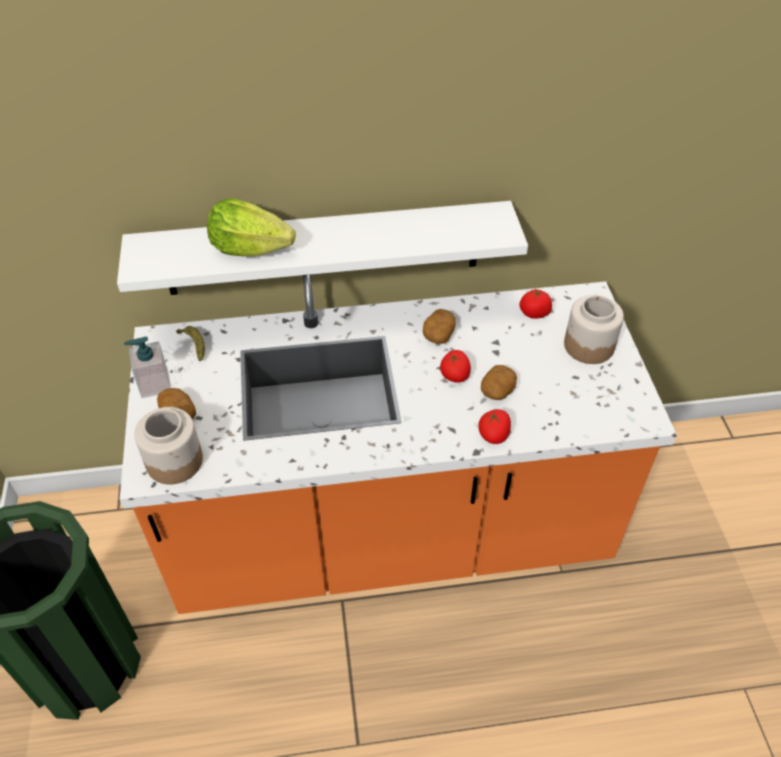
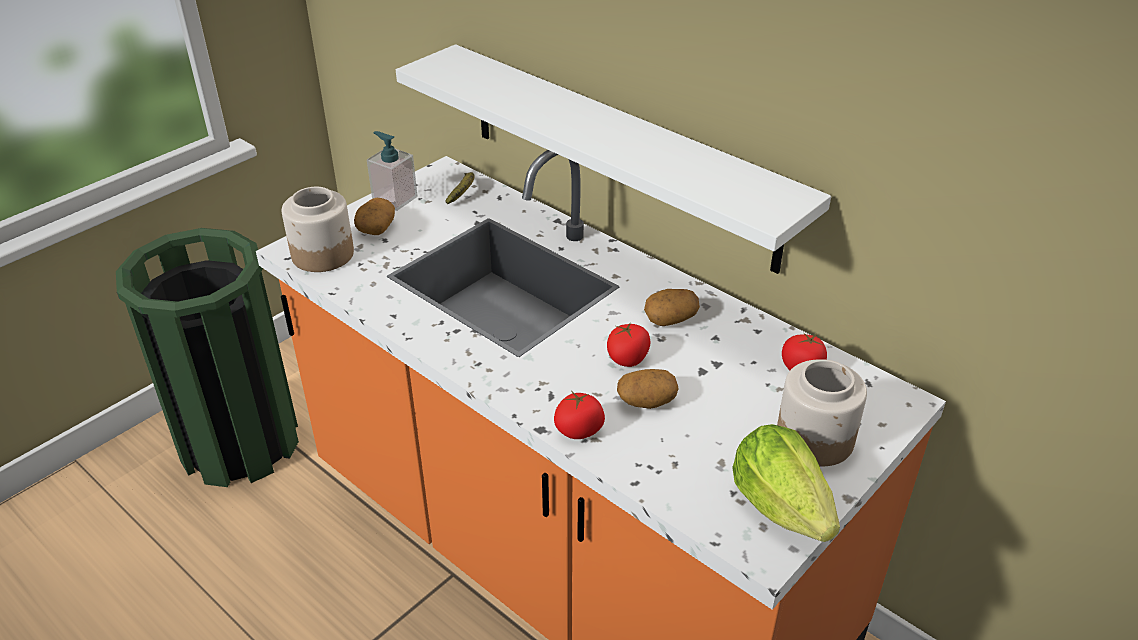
camera: 50 degrees right, 10 degrees down
lettuce [207,198,296,257] -> lettuce moved to [732,424,840,542]

